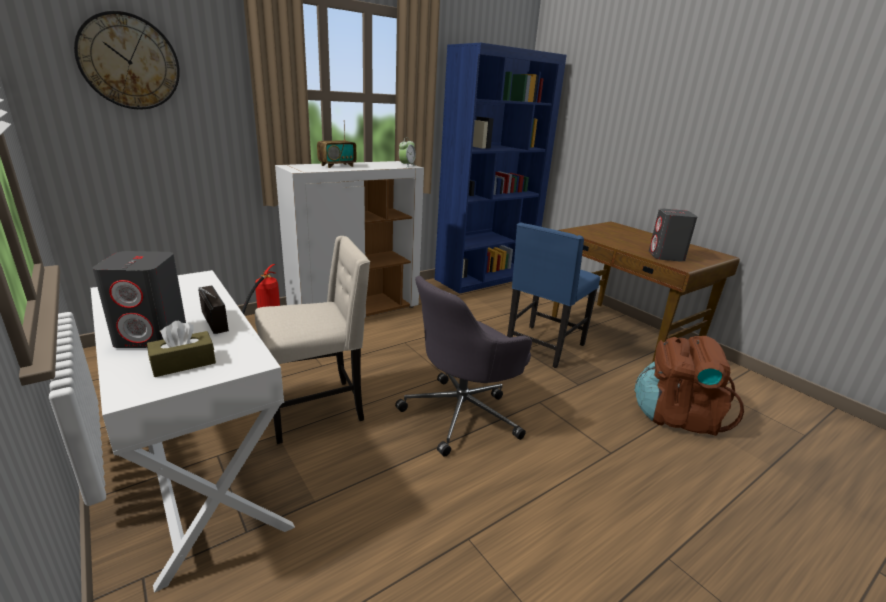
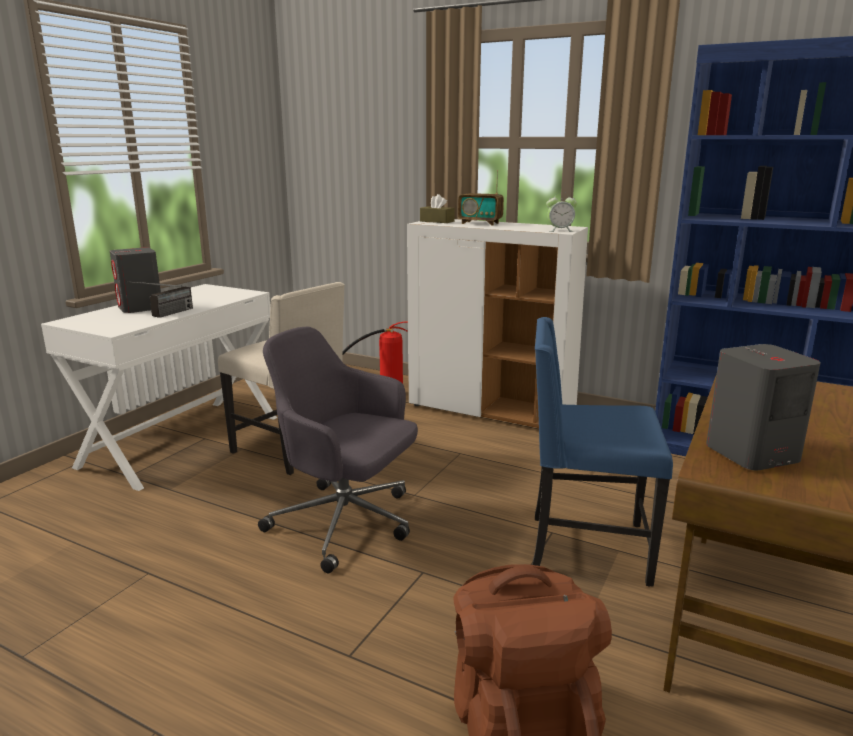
camera: 65 degrees right, 5 degrees down
wall clock [74,11,180,110] -> none
brown tissue box [147,321,216,377] -> brown tissue box moved to [420,194,455,223]

